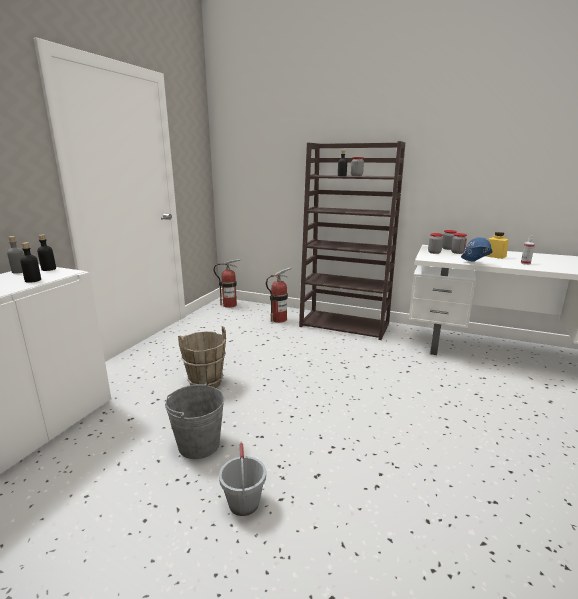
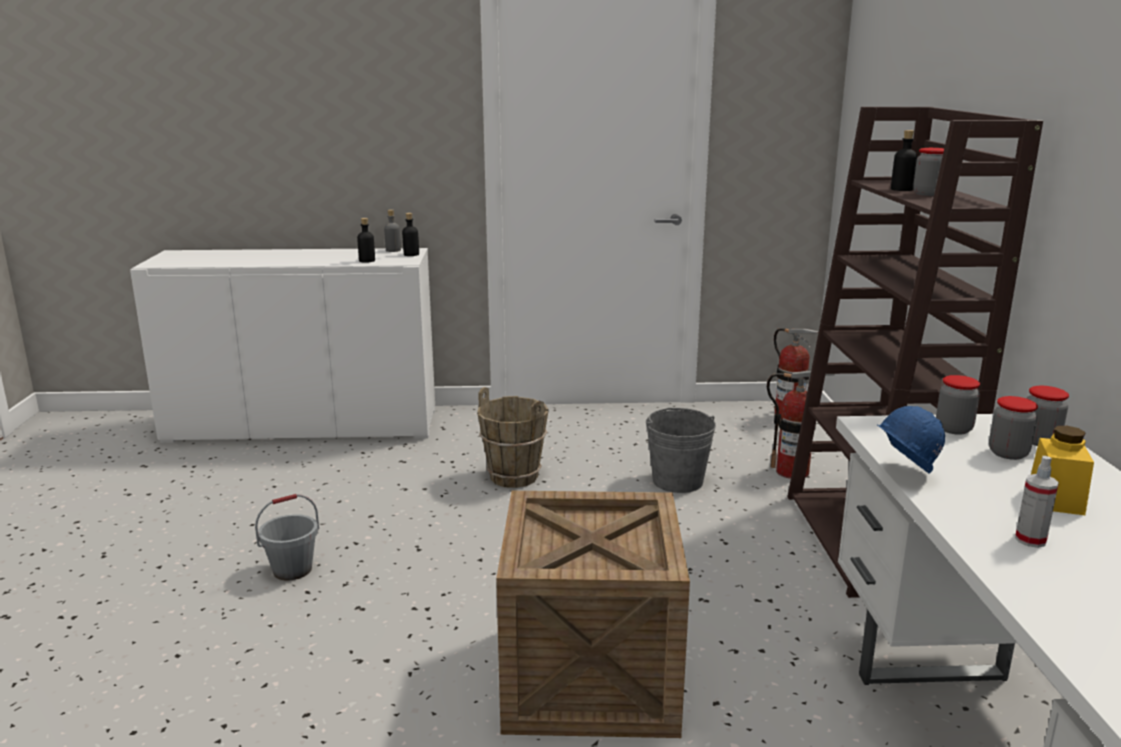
camera: 65 degrees right, 0 degrees up
grey bucket [165,383,224,459] -> grey bucket moved to [646,408,716,493]
none -> crate [496,491,690,738]

